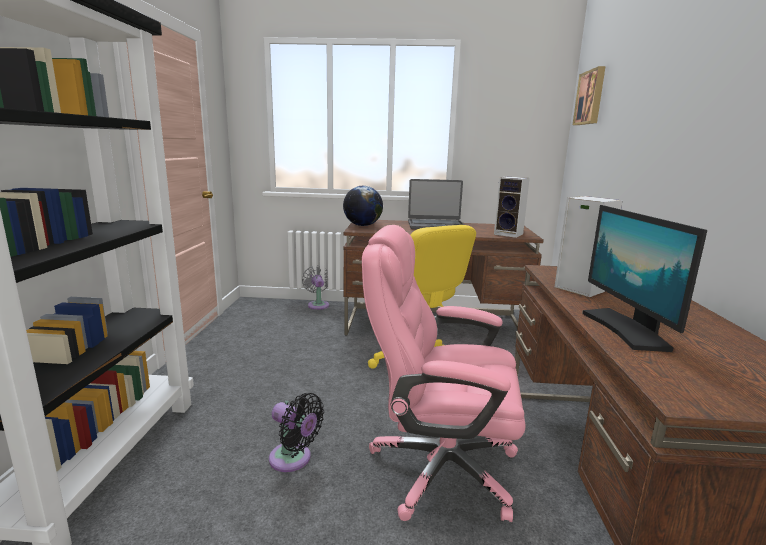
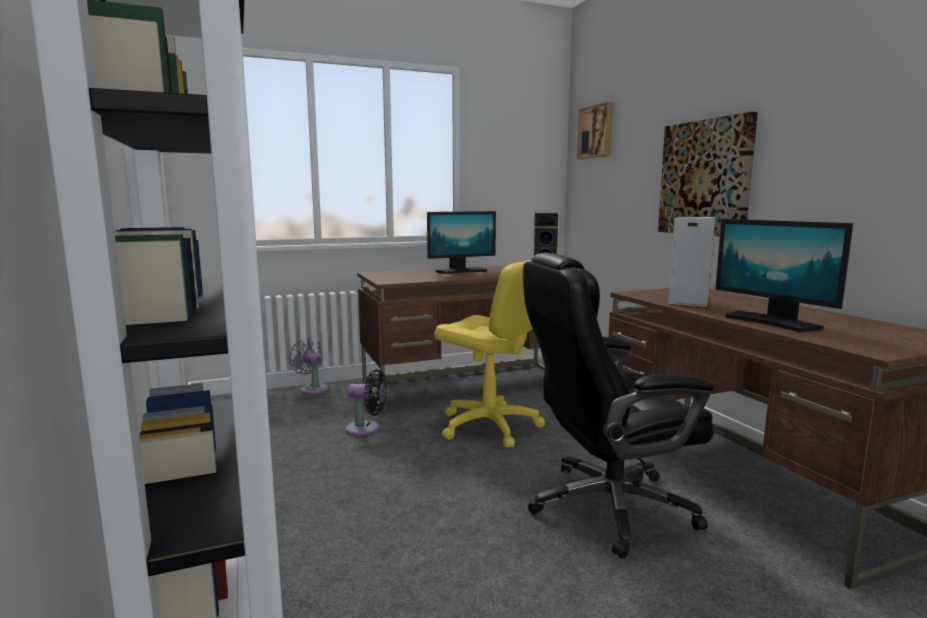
camera: 25 degrees left, 5 degrees down
black fan [269,393,324,472] -> black fan moved to [345,369,386,436]
globe [343,186,383,226] -> none
pink office chair [362,225,525,522] -> black office chair [523,252,714,559]
laptop [408,179,464,229] -> monitor [427,211,496,274]
none -> picture [658,112,758,237]

